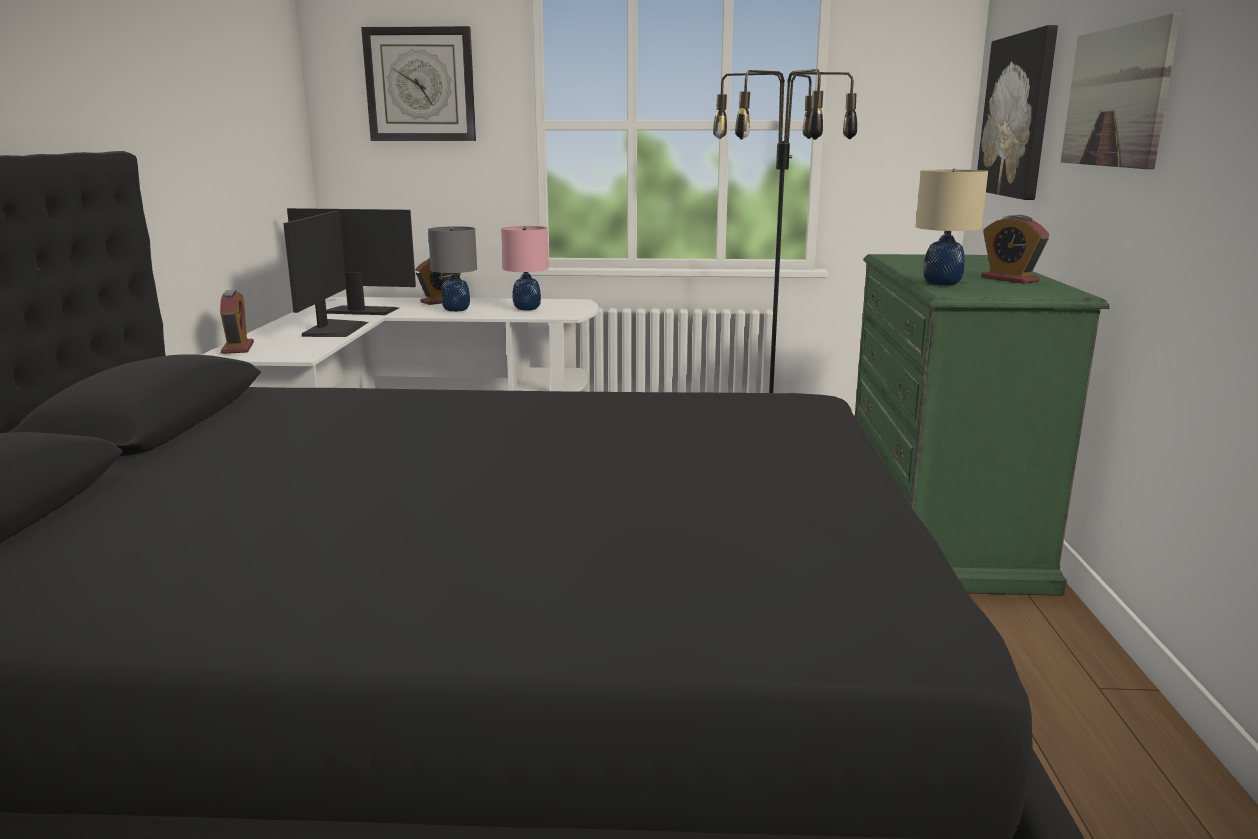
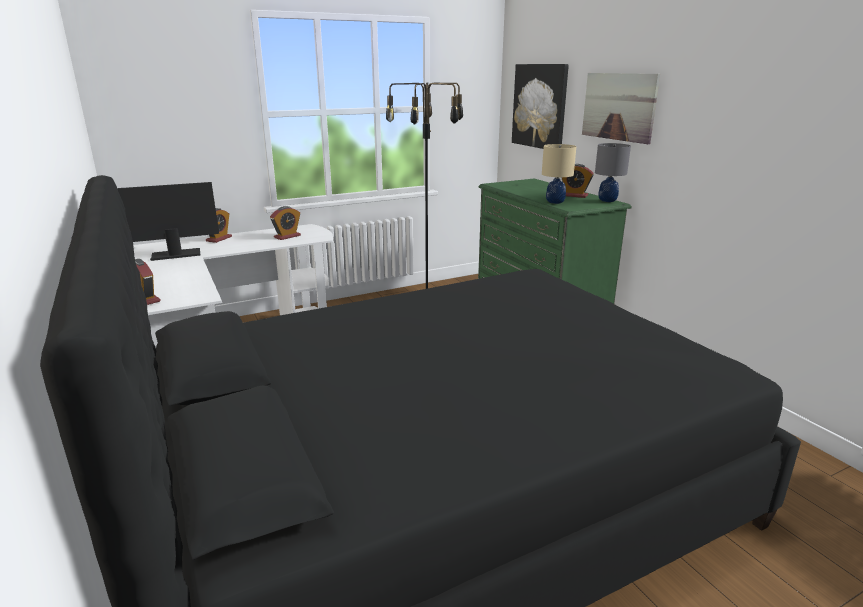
camera: 30 degrees left, 5 degrees up
monitor [283,211,369,337] -> none
wall clock [361,26,476,141] -> none
grey table lamp [428,226,477,312] -> grey table lamp moved to [595,143,631,202]
pink table lamp [501,226,549,310] -> alarm clock [270,206,301,240]

